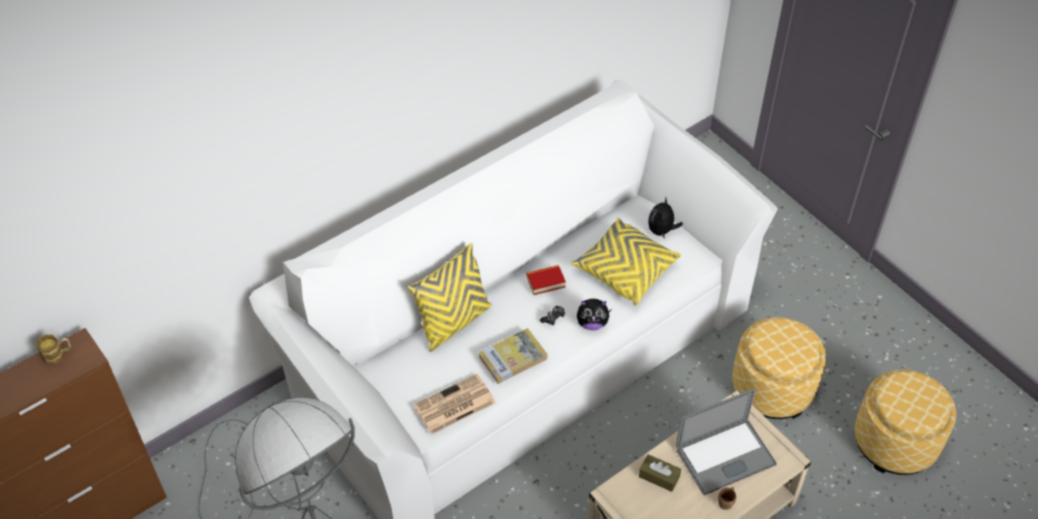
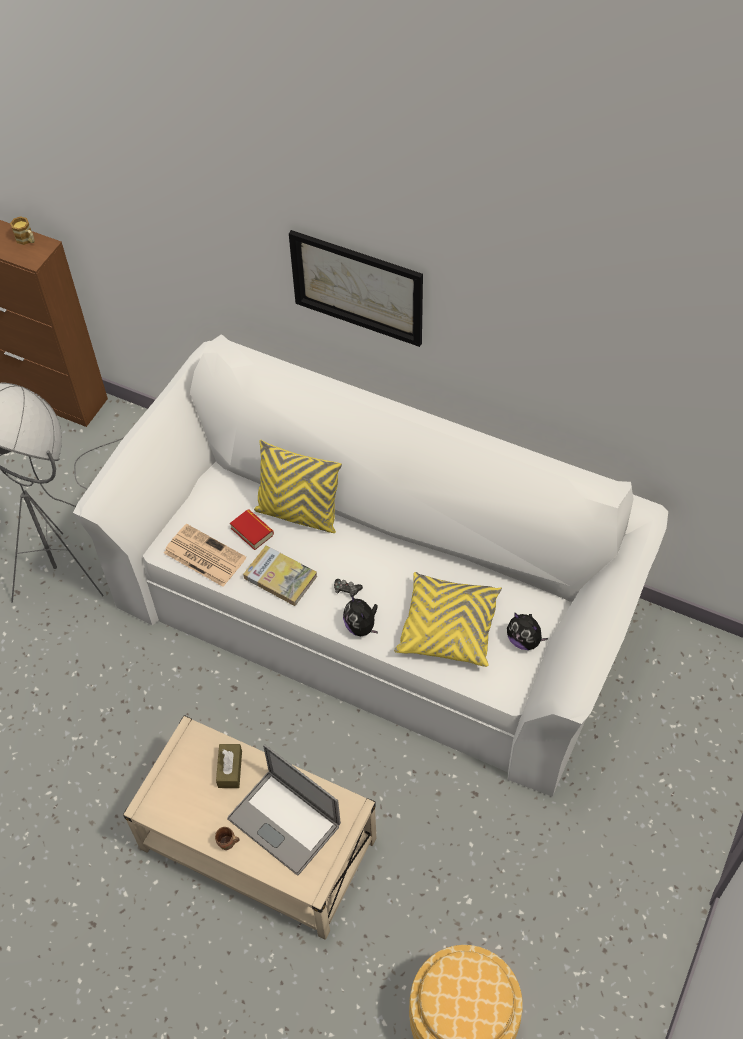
camera: 65 degrees right, 5 degrees up
book [526,265,566,295] -> book moved to [230,509,274,550]
plush toy [648,197,683,239] -> plush toy turned 135 degrees counterclockwise [507,612,548,650]
ottoman [732,317,826,419] -> none
none -> picture [289,230,423,347]

